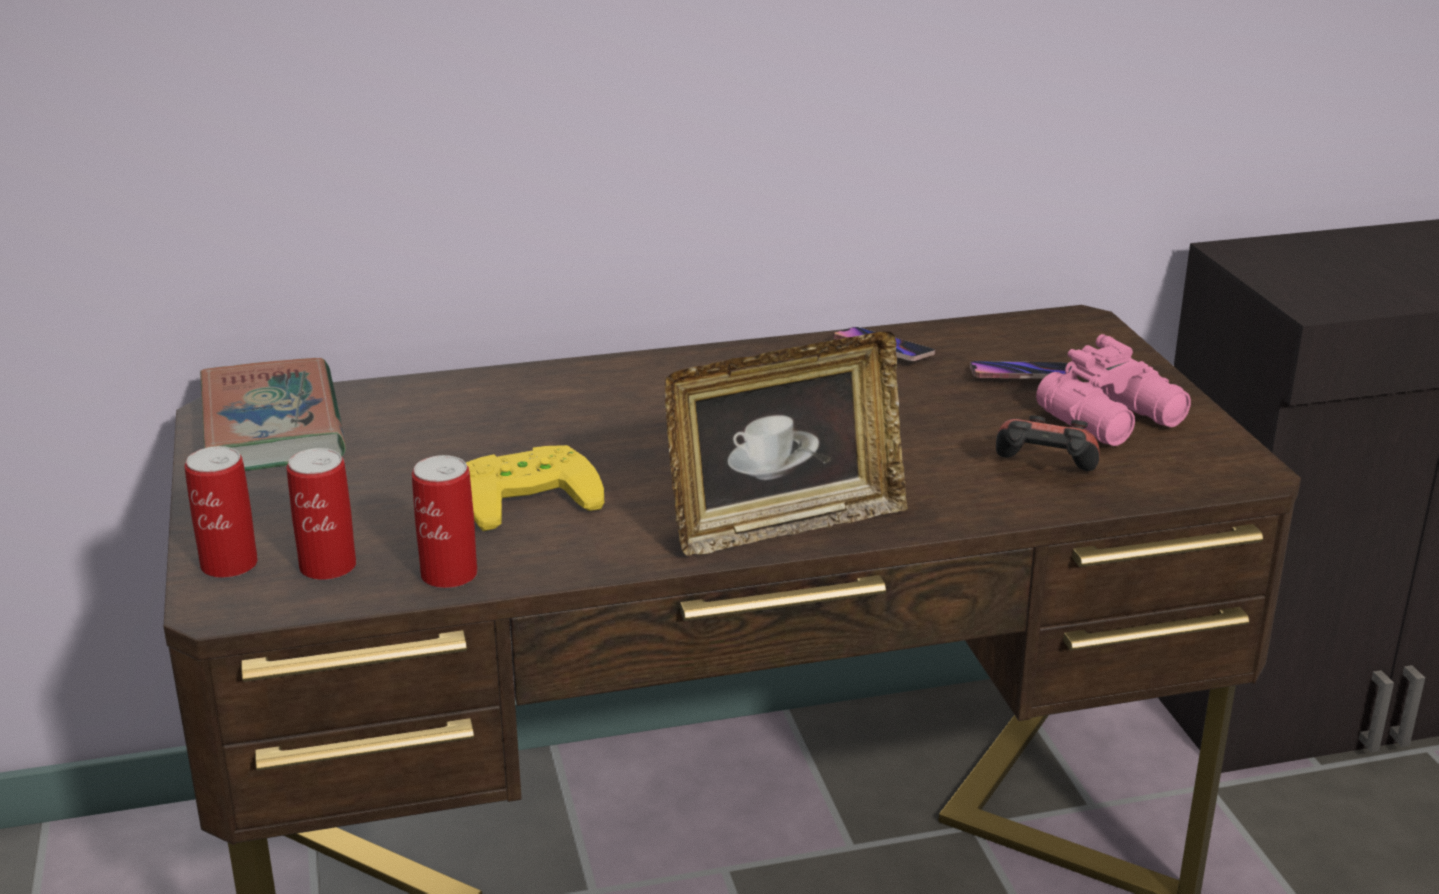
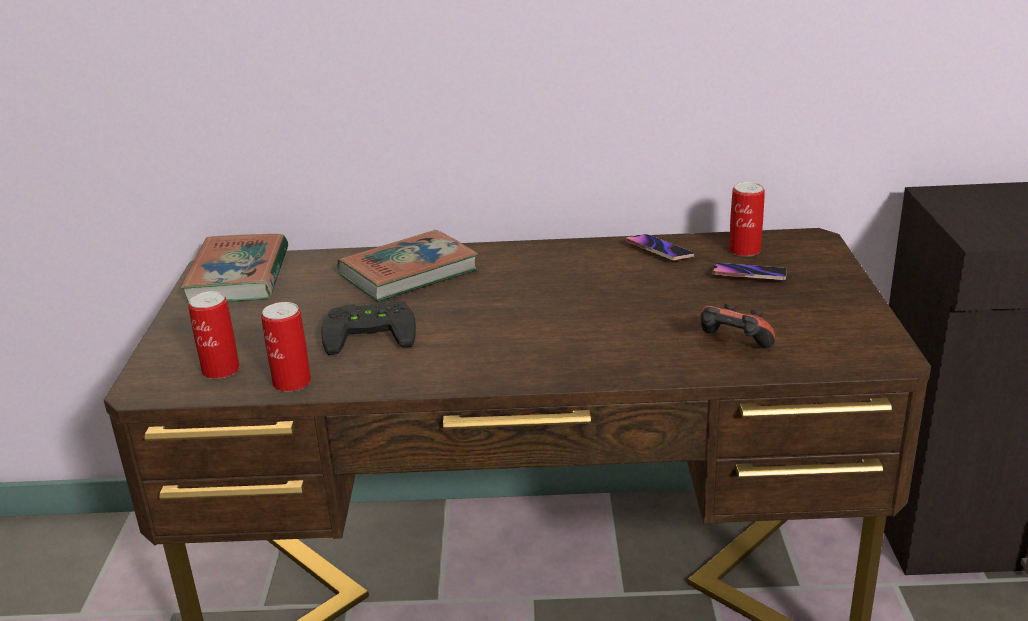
camera: 15 degrees right, 0 degrees up
can [185,446,258,578] -> can moved to [729,182,765,257]
yellow game controller [466,445,604,531] -> black game controller [321,301,416,355]
picture frame [665,331,908,556] -> none
pink binoculars [1036,334,1191,446] -> none
none -> book [337,230,478,302]

